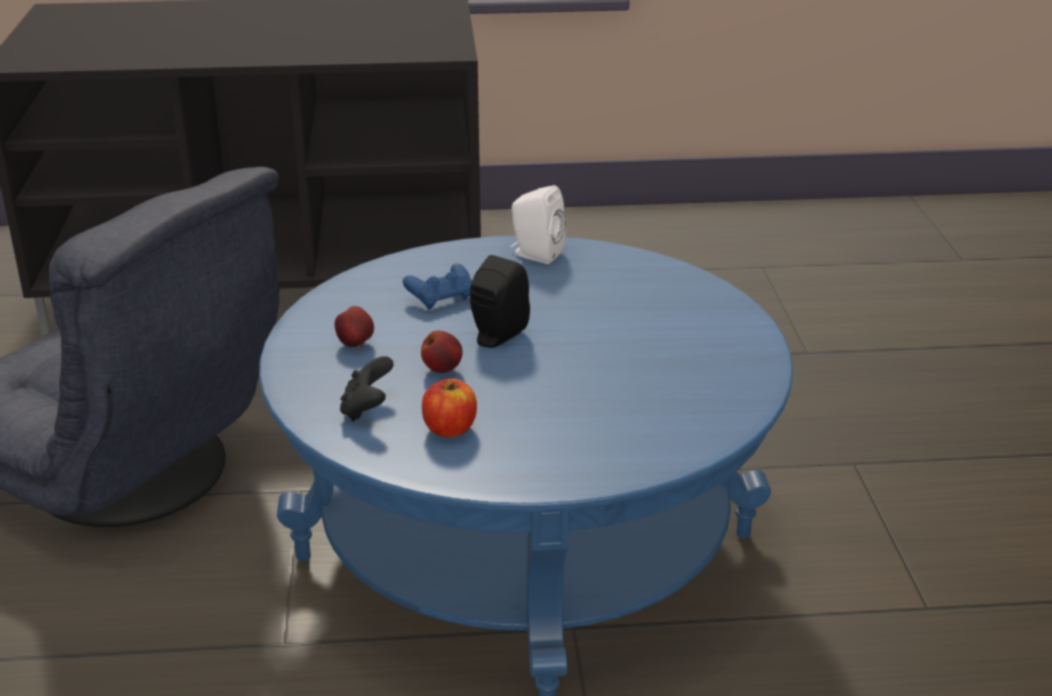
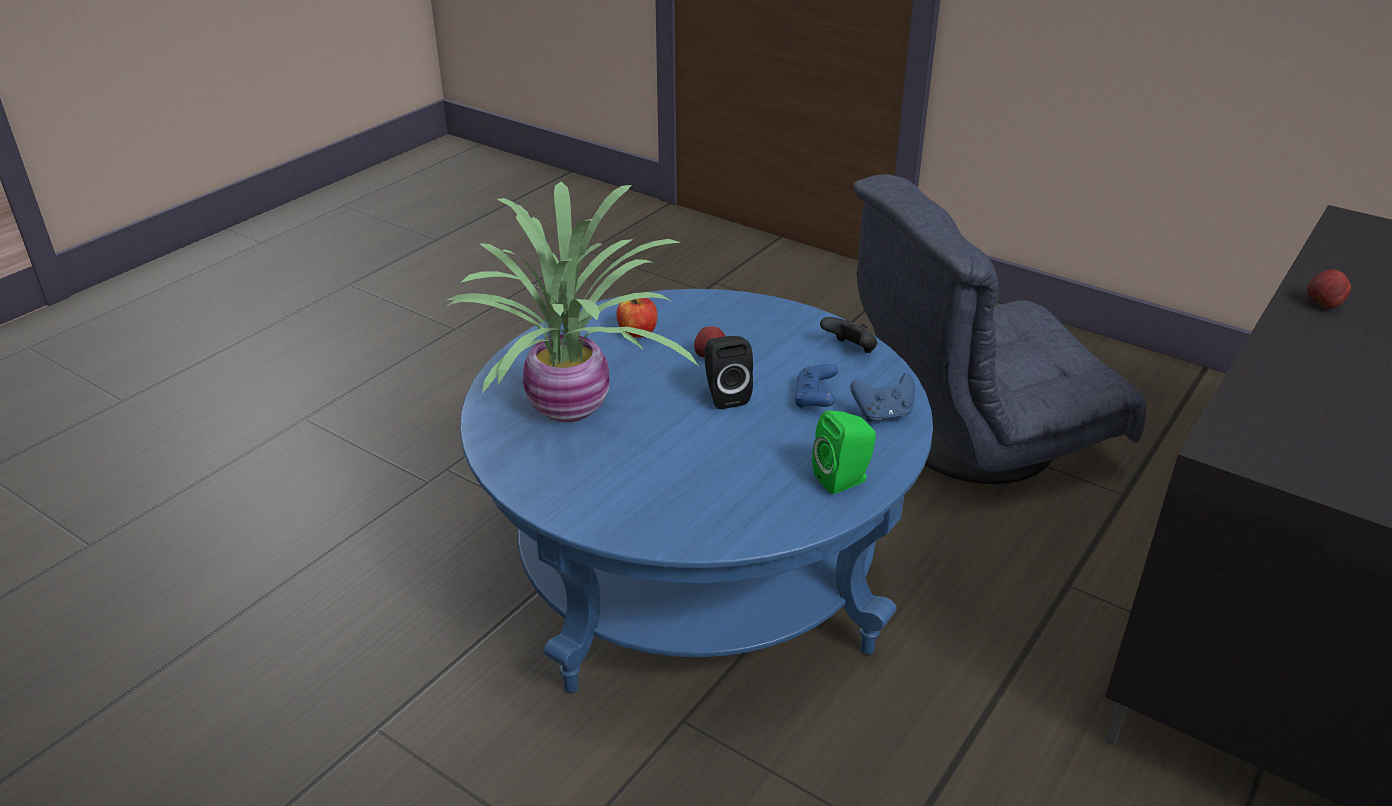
camera: 130 degrees right, 5 degrees up
apple [335,306,374,347] -> apple moved to [1307,270,1351,308]
black game controller [340,356,394,421] -> black game controller moved to [820,317,877,353]
white speaker [511,185,566,264] -> green speaker [812,411,876,494]
none -> potted plant [446,182,699,422]
none -> blue game controller [850,373,915,422]

